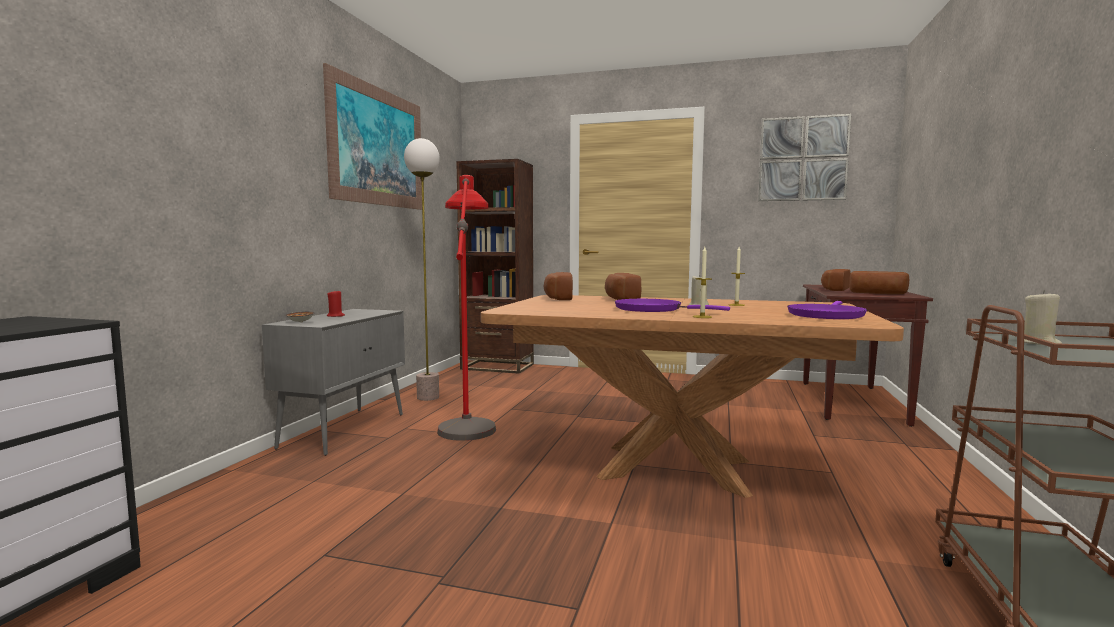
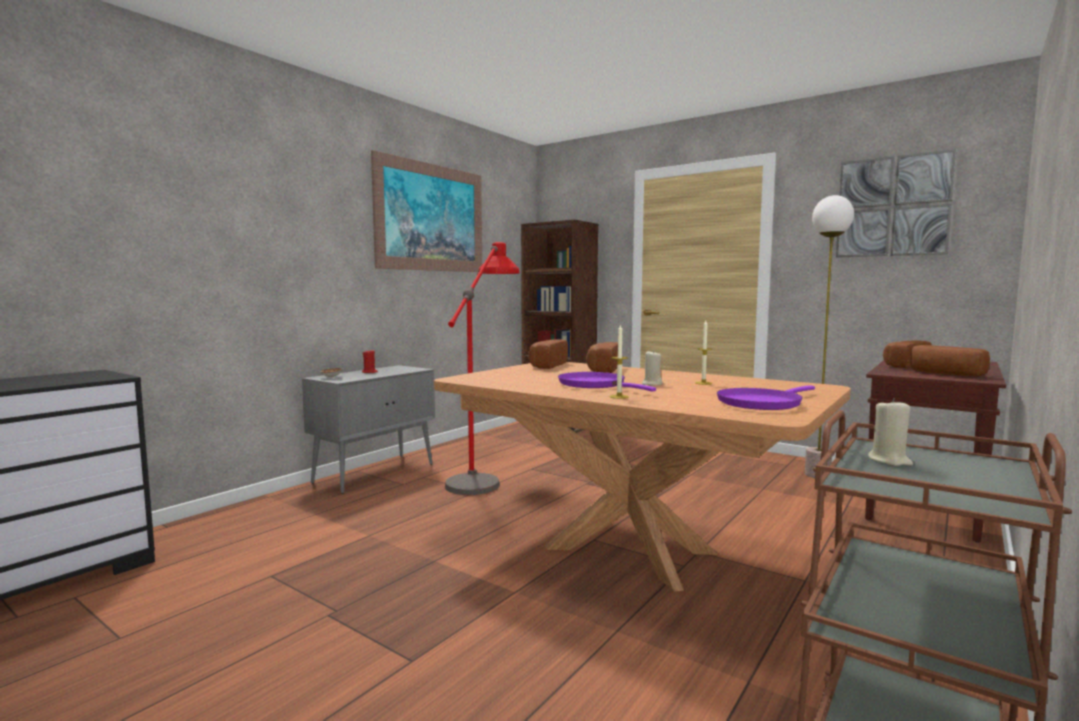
camera: 20 degrees right, 0 degrees up
floor lamp [404,138,440,401] -> floor lamp moved to [805,195,854,478]

